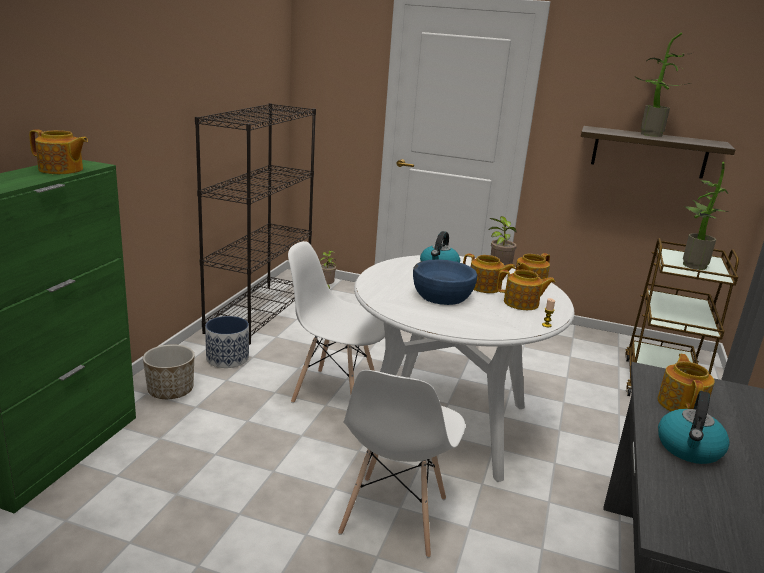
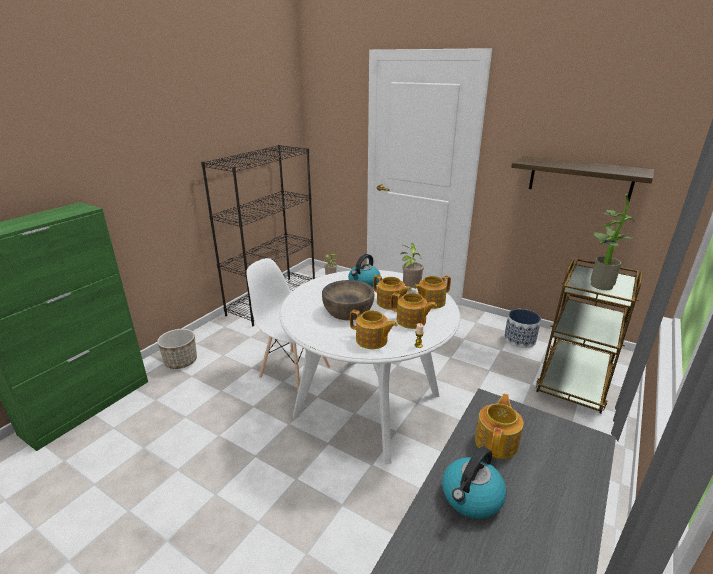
camera: 15 degrees right, 5 degrees up
teapot [29,129,88,174] -> teapot moved to [350,310,397,349]
planter [205,316,249,368] -> planter moved to [504,309,541,348]
white chair [338,370,465,558] -> none
blue bowl [413,259,477,305] -> brown bowl [322,280,374,320]
potted plant [634,33,692,137] -> none

